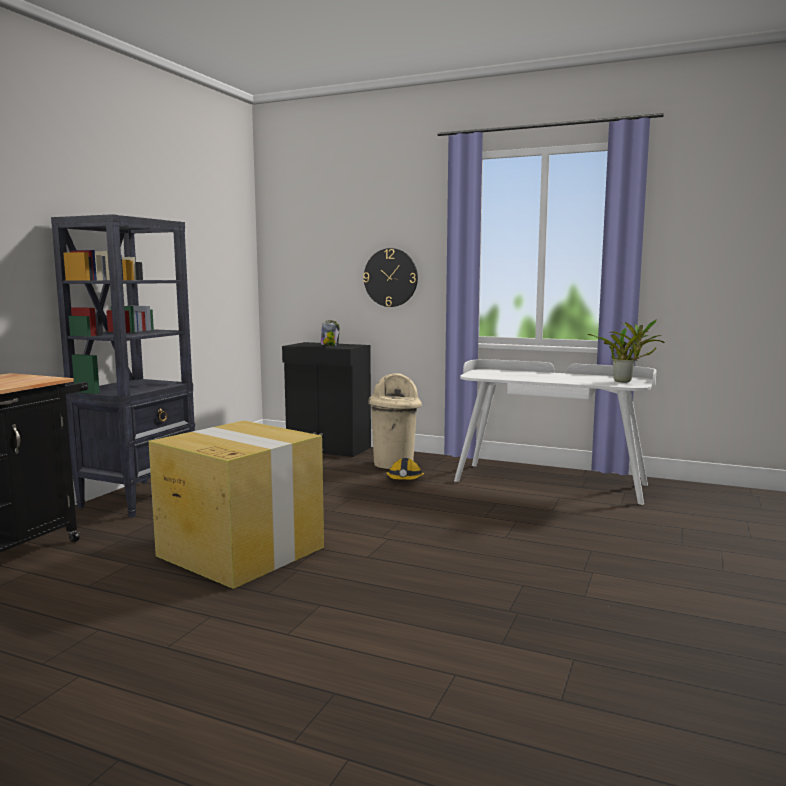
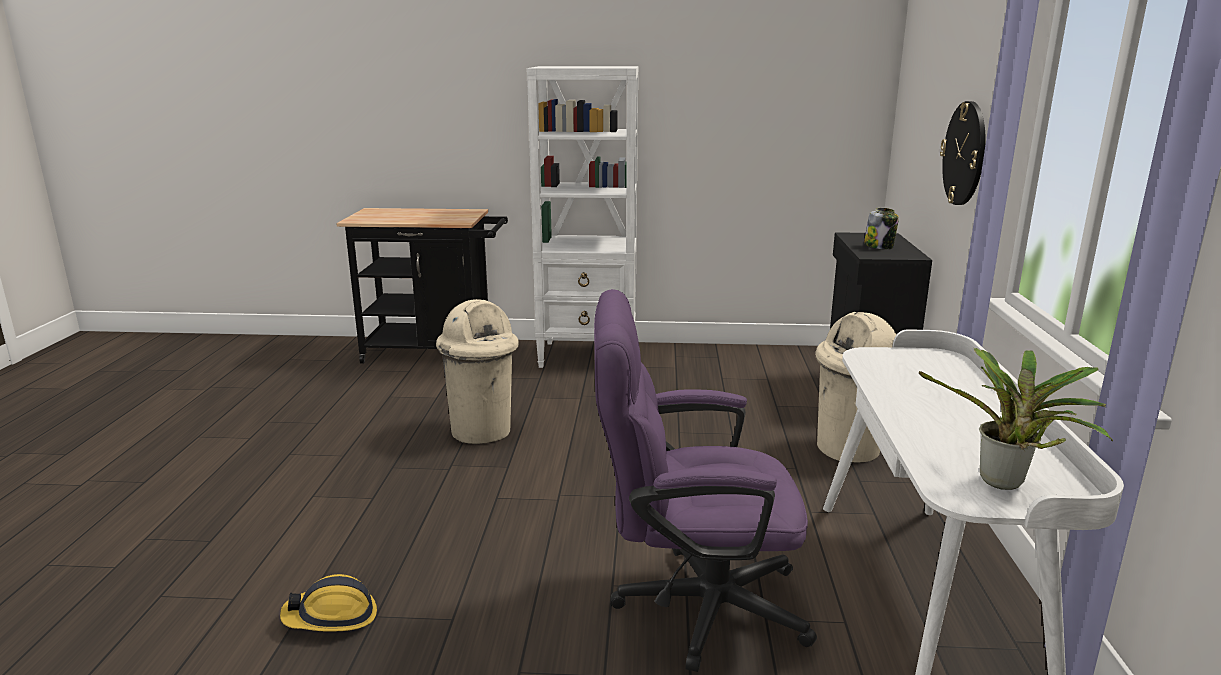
camera: 70 degrees right, 10 degrees up
black bookcase [51,214,195,518] -> white bookcase [527,66,638,368]
cardboard box [149,421,324,589] -> beige trash can [436,299,519,444]
hard hat [387,458,424,480] -> hard hat moved to [280,574,377,631]
none -> purple office chair [594,289,817,672]

